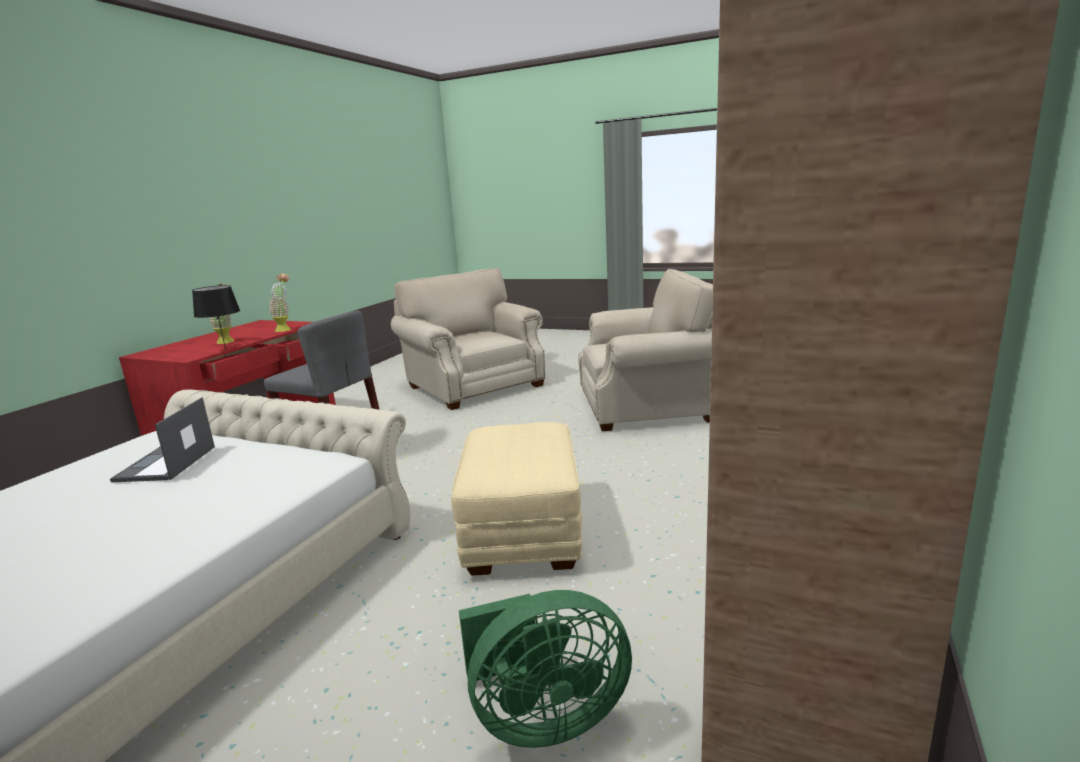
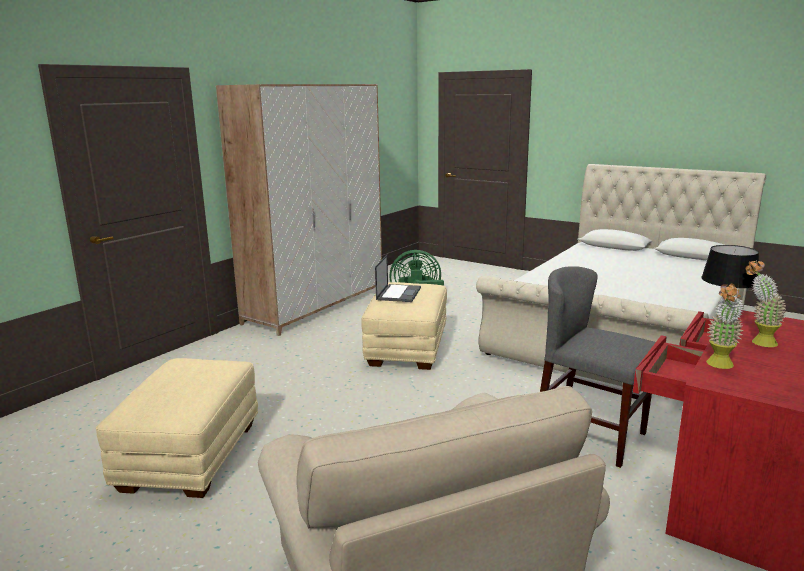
camera: 170 degrees left, 0 degrees up
laptop [110,397,215,483] -> laptop moved to [375,255,421,302]
beige armchair [578,269,713,431] -> beige ottoman [96,358,258,498]

